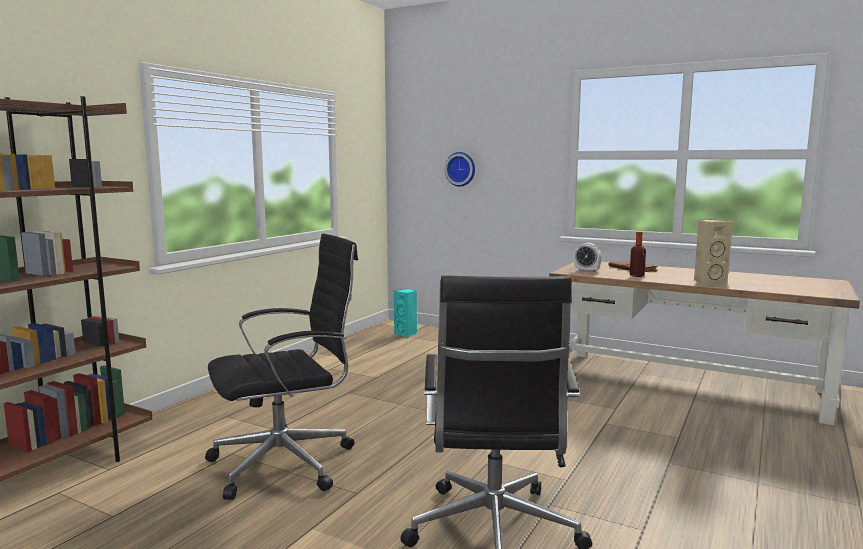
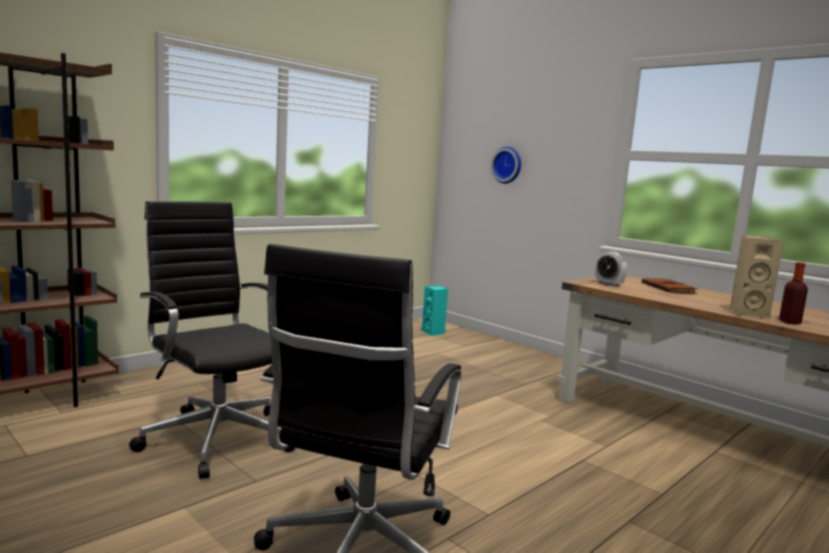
camera: 15 degrees right, 0 degrees up
black office chair [205,233,358,500] -> black office chair turned 120 degrees counterclockwise [129,201,295,479]
bottle [630,232,646,277] -> bottle moved to [779,262,808,325]

